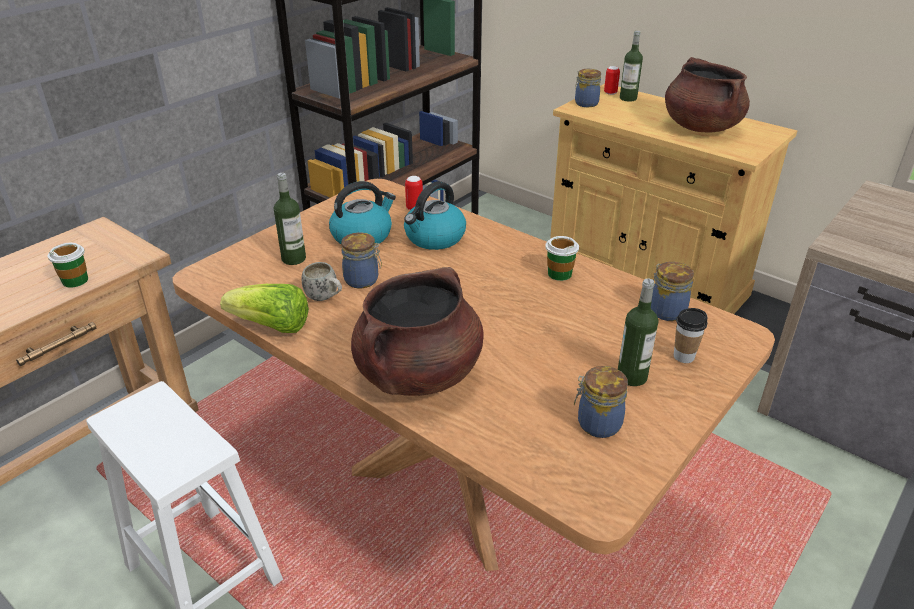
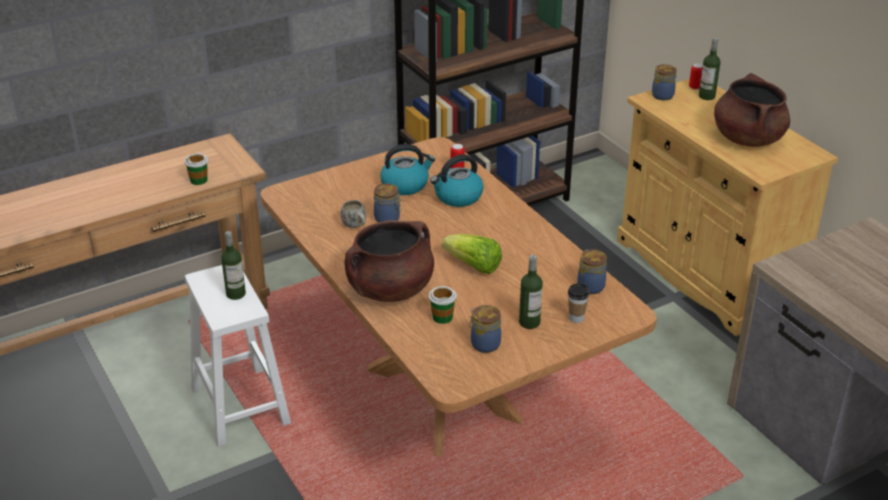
camera: 20 degrees right, 0 degrees up
lettuce [220,284,309,333] -> lettuce moved to [442,234,502,274]
bottle [274,173,306,265] -> bottle moved to [221,231,246,300]
cup [545,236,579,281] -> cup moved to [429,286,457,324]

